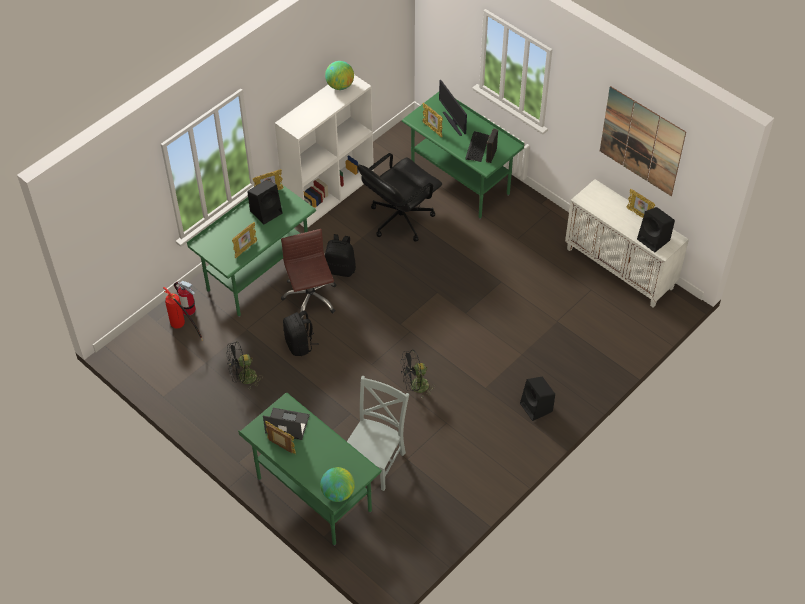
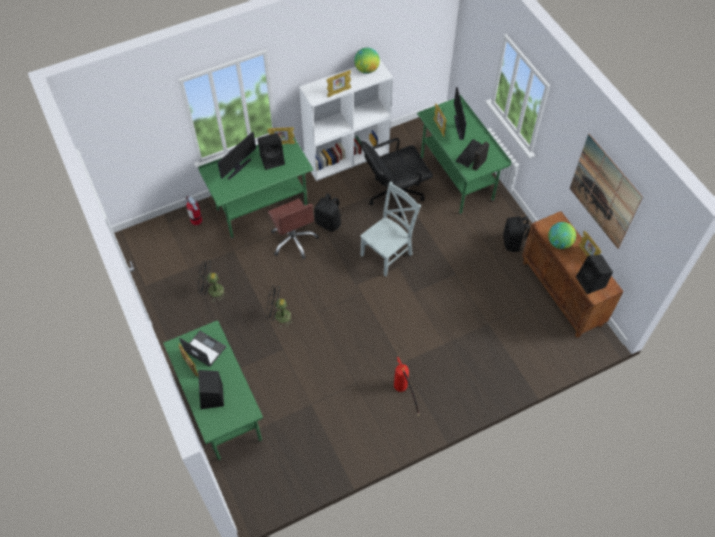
camera: 20 degrees right, 5 degrees up
fire extinguisher [163,287,203,341] -> fire extinguisher moved to [394,357,419,416]
picture frame [232,222,257,258] -> picture frame moved to [326,70,351,97]
brown office chair [281,229,336,320] -> brown office chair turned 150 degrees clockwise [268,199,319,259]
black backpack [283,310,319,356] -> black backpack moved to [503,216,530,252]
globe [320,467,355,502] -> globe moved to [548,222,576,249]
grey chair [347,376,409,491] -> grey chair moved to [360,181,421,277]
black fan [401,349,433,398] -> black fan moved to [266,285,295,327]
black speaker [520,377,555,421] -> black speaker moved to [198,370,224,409]
white cabinet [565,179,689,307] -> brown cabinet [522,211,624,338]
none -> monitor [218,132,256,180]

